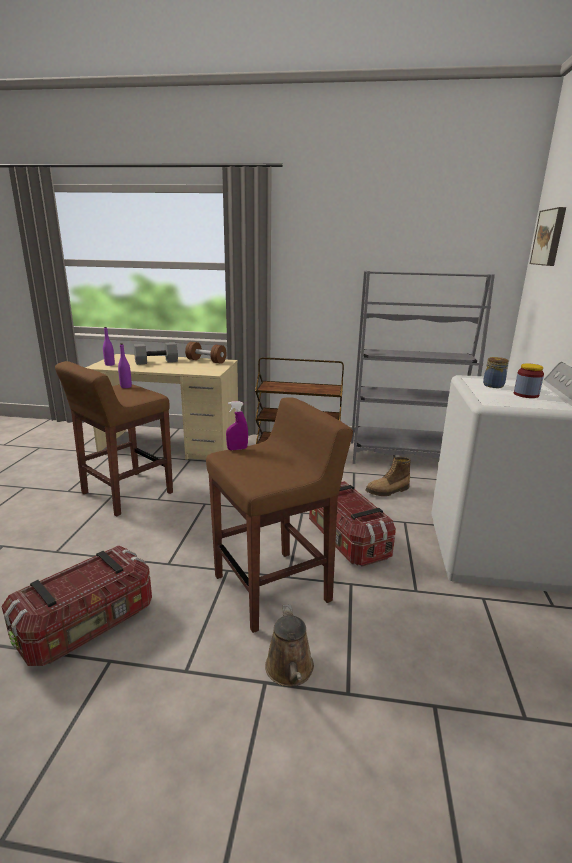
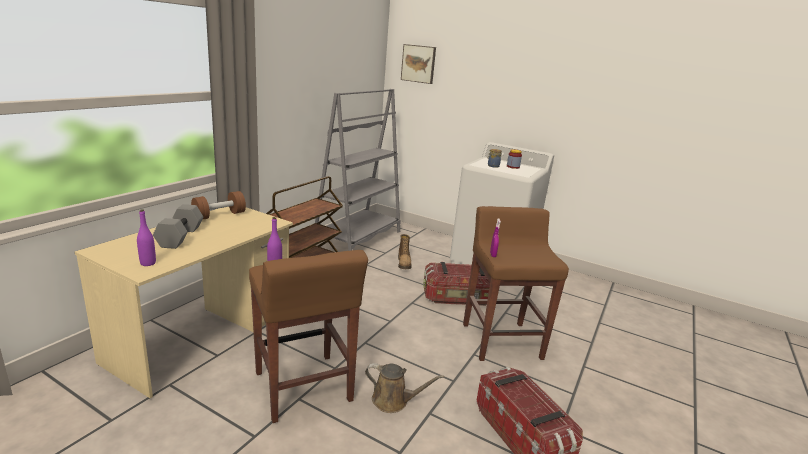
camera: 70 degrees left, 0 degrees up
brown watering can [265,604,314,686] -> brown watering can moved to [365,363,444,413]

